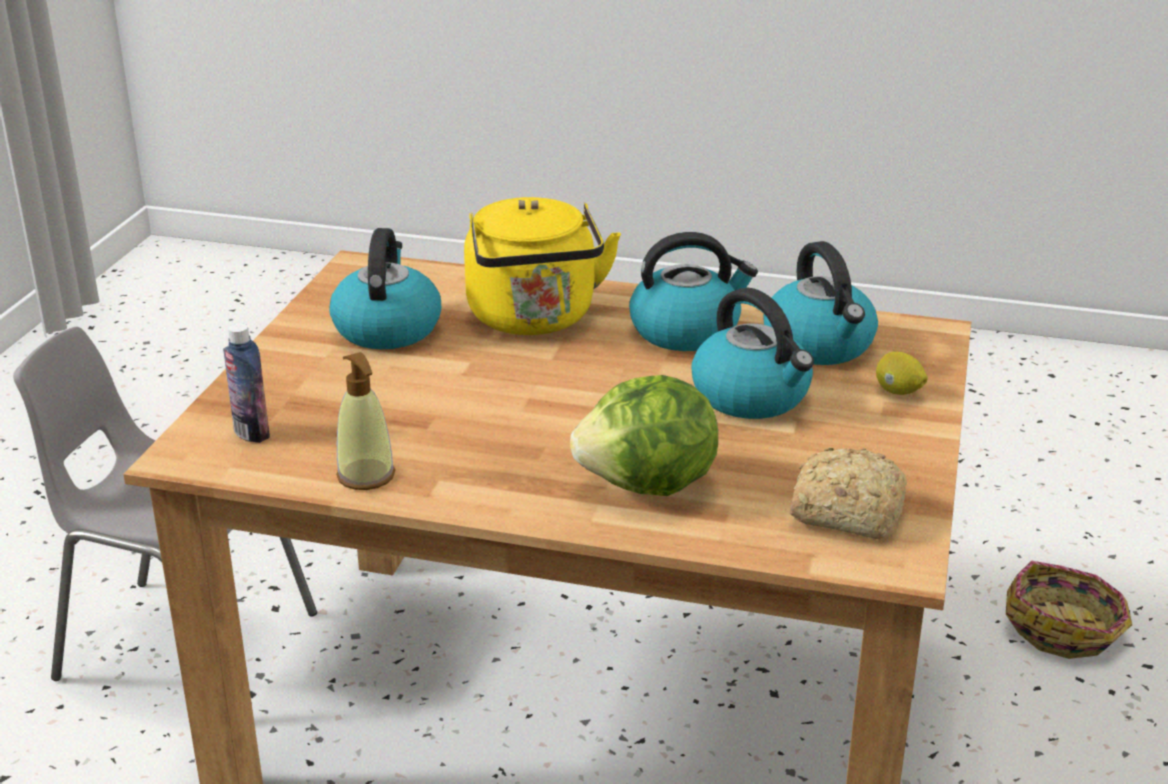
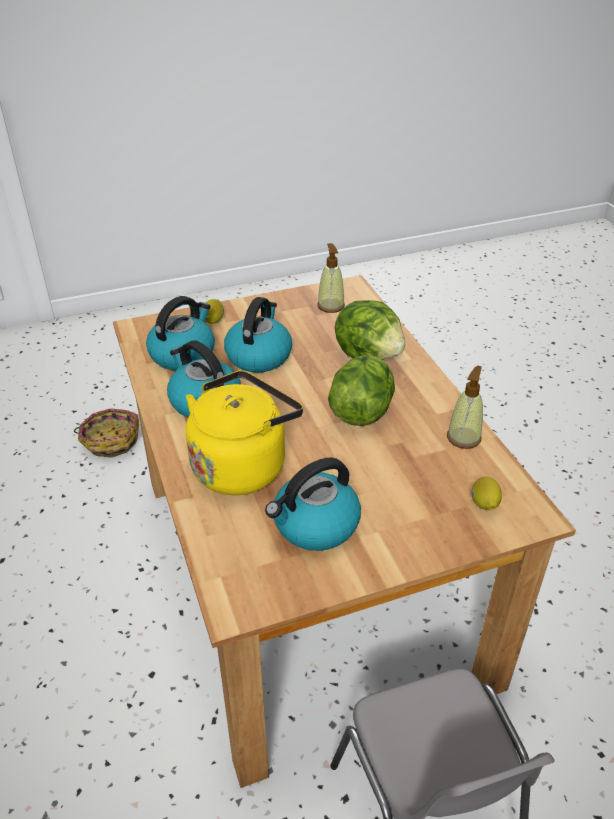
camera: 125 degrees left, 10 degrees up
bottle [223,323,270,443] -> lemon [471,477,502,510]
bread [790,447,907,539] -> soap dispenser [317,243,345,313]
none -> lettuce [328,356,395,426]

